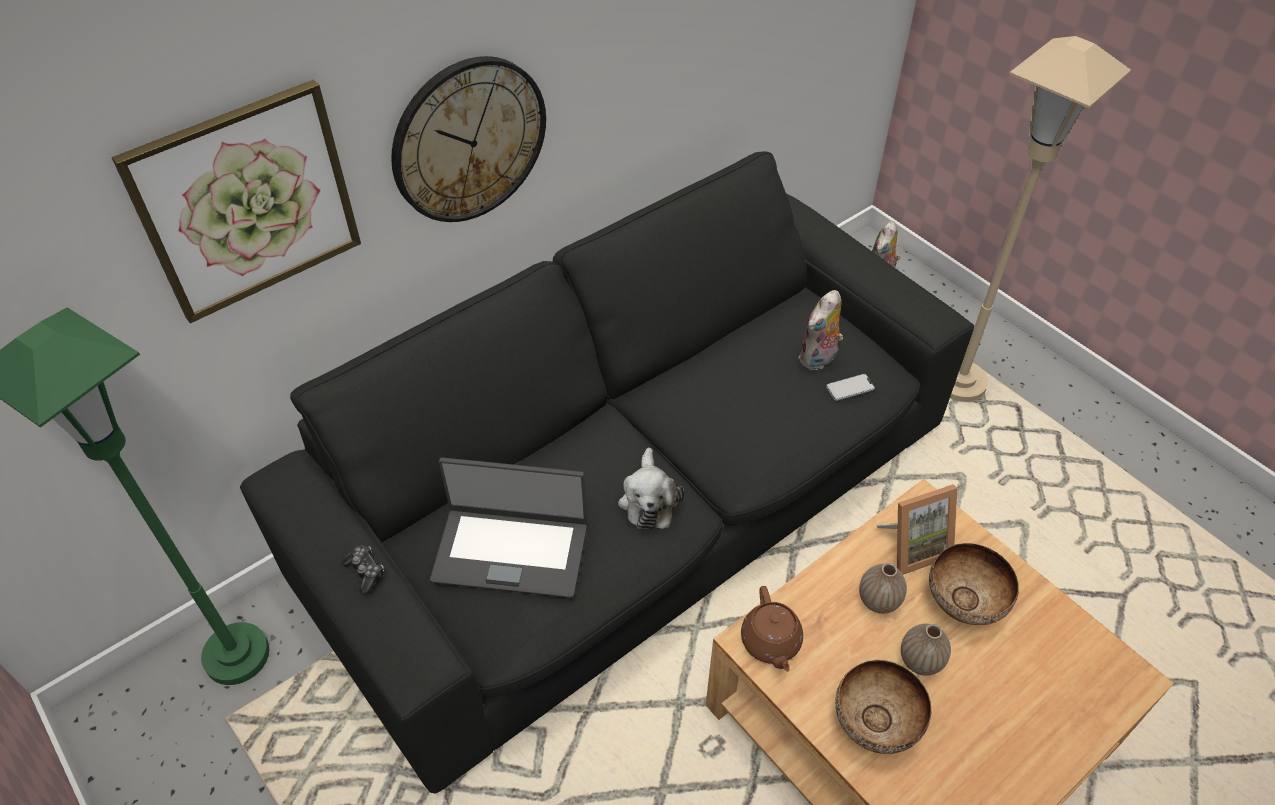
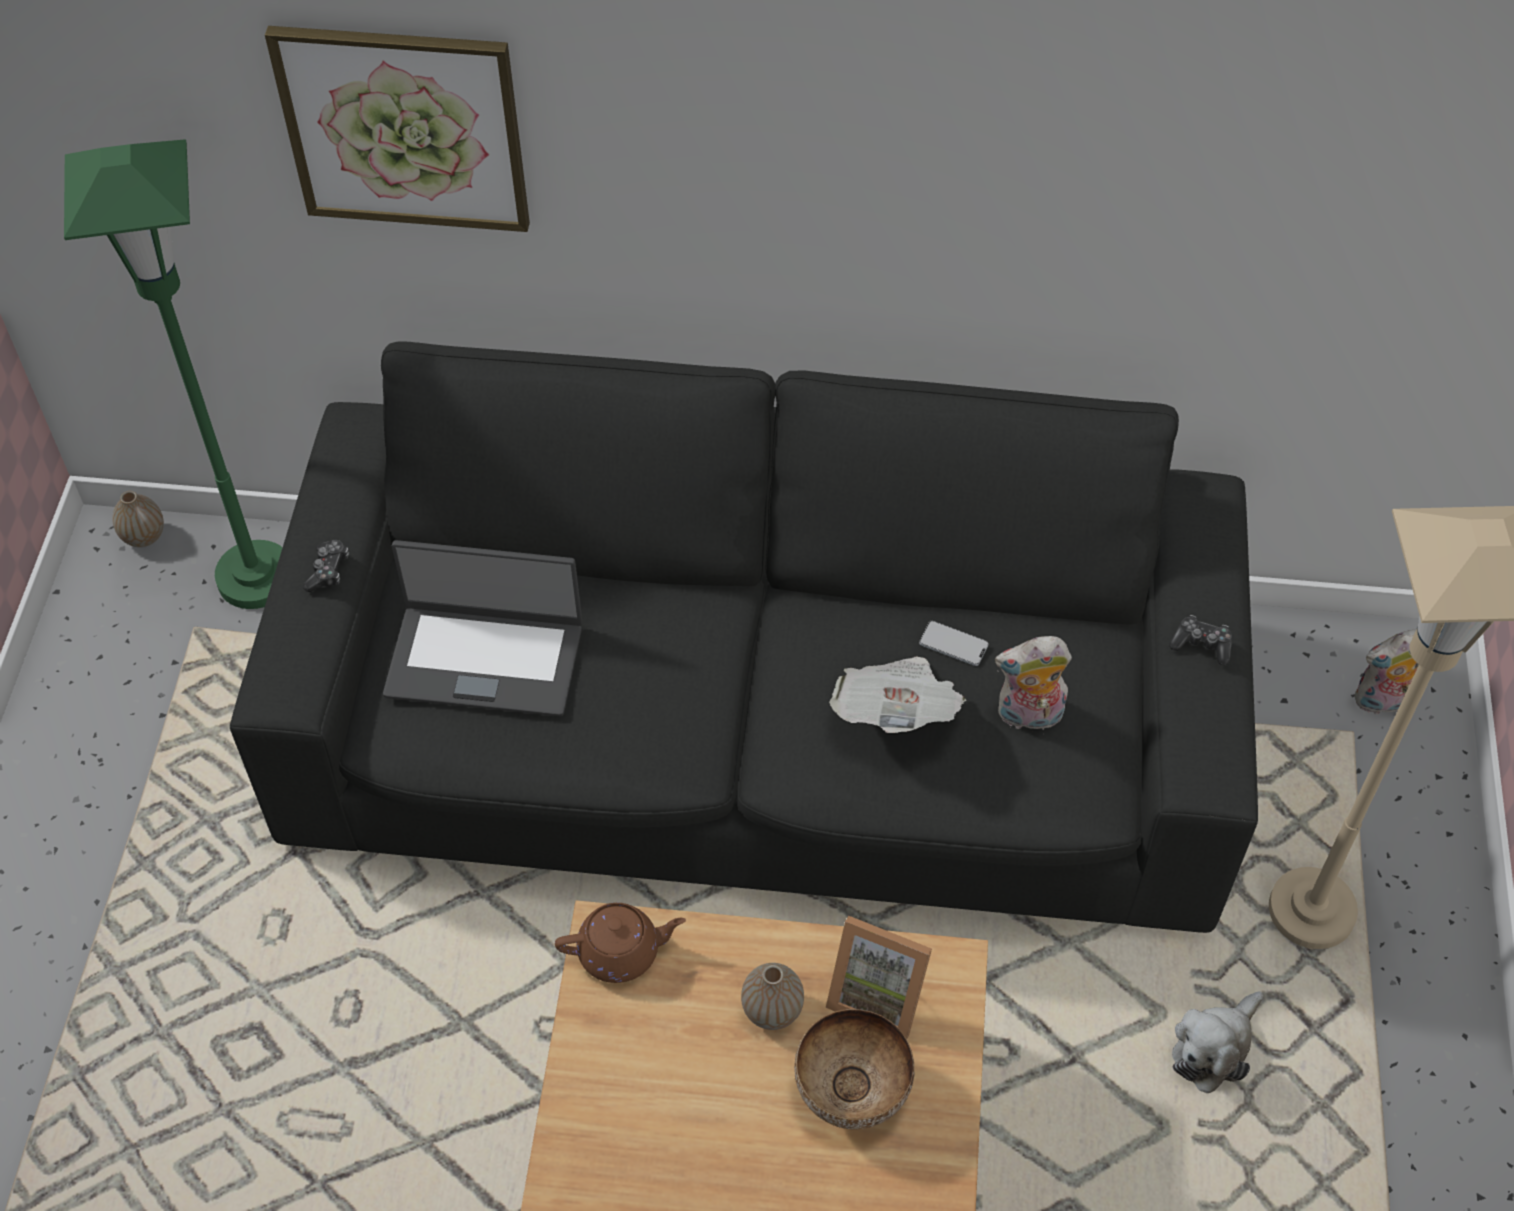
camera: 45 degrees right, 5 degrees up
wall clock [391,56,546,222] -> none
laptop [430,457,587,598] -> laptop turned 45 degrees counterclockwise [383,540,582,716]
plush toy [618,448,684,529] -> plush toy moved to [1172,991,1264,1093]
brown teapot [741,586,803,672] -> brown teapot turned 135 degrees counterclockwise [555,903,686,983]
phone [826,374,875,401] -> phone moved to [919,621,989,666]
bowl [835,660,931,754] -> none
vase [901,624,951,676] -> vase moved to [112,491,164,547]
none -> newspaper [829,656,966,733]
none -> game controller [1169,615,1232,665]

